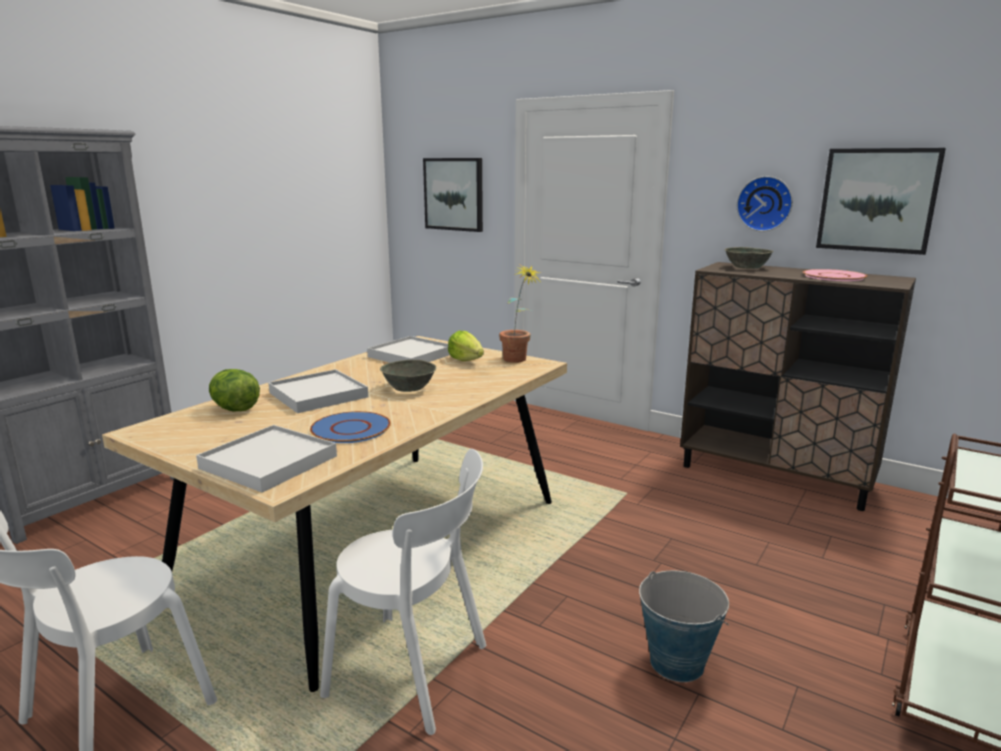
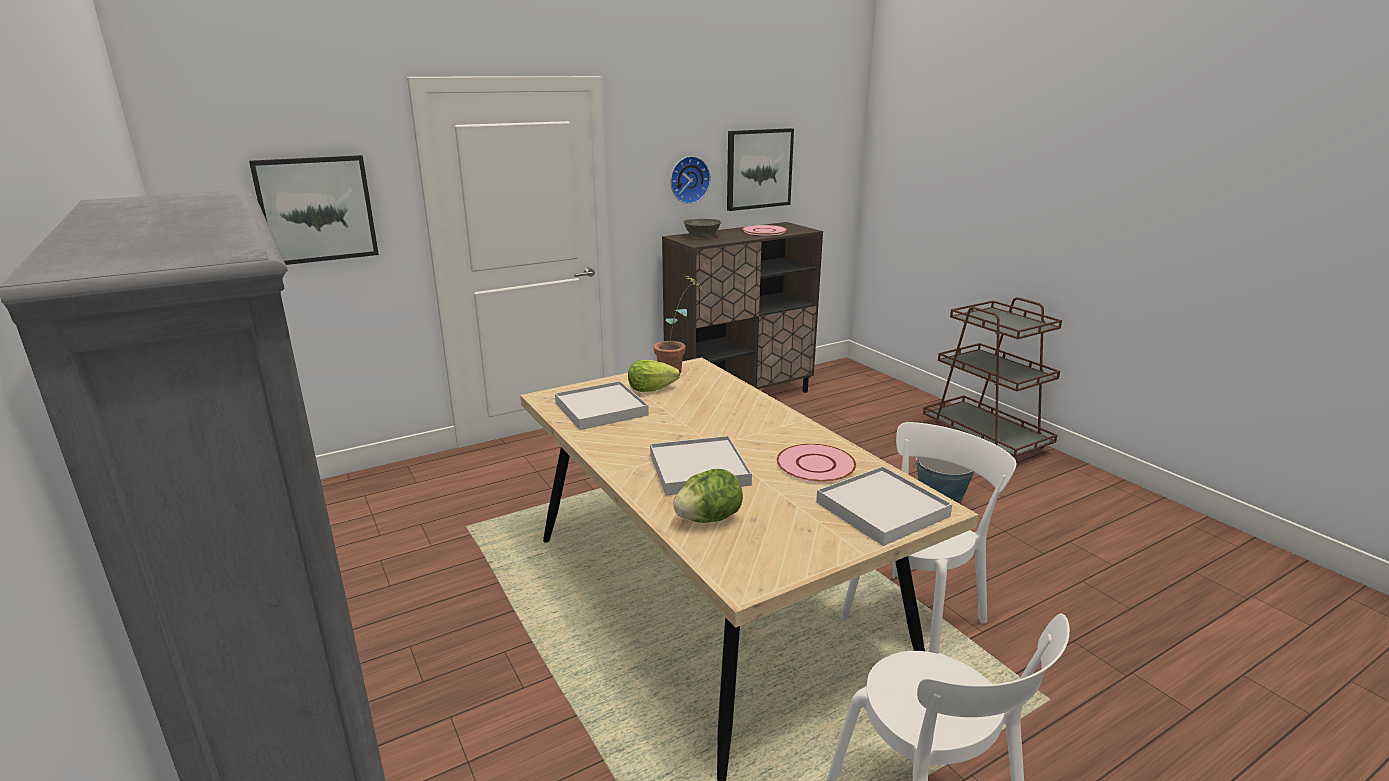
camera: 65 degrees left, 5 degrees up
blue plate [310,411,391,443] -> pink plate [777,444,856,483]
grey bowl [380,360,436,392] -> none

